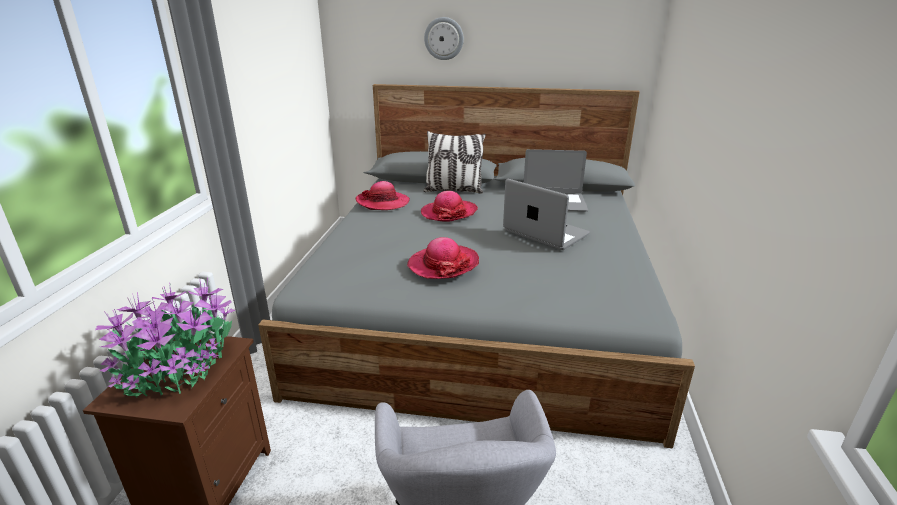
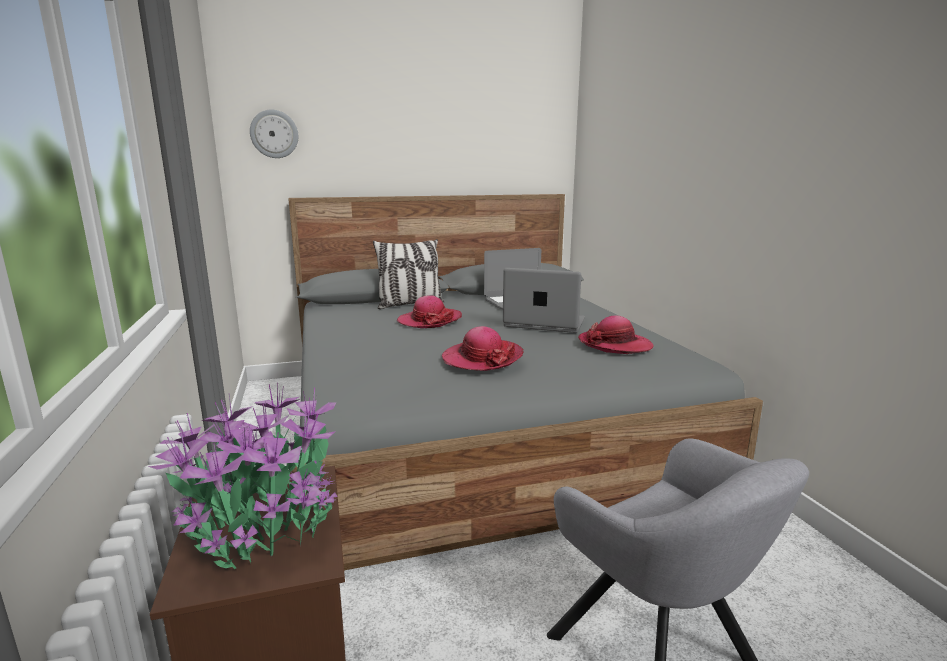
camera: 25 degrees left, 10 degrees down
hat [356,181,410,210] -> hat moved to [578,315,654,354]
wall clock [424,17,464,60] -> wall clock moved to [250,110,298,158]

